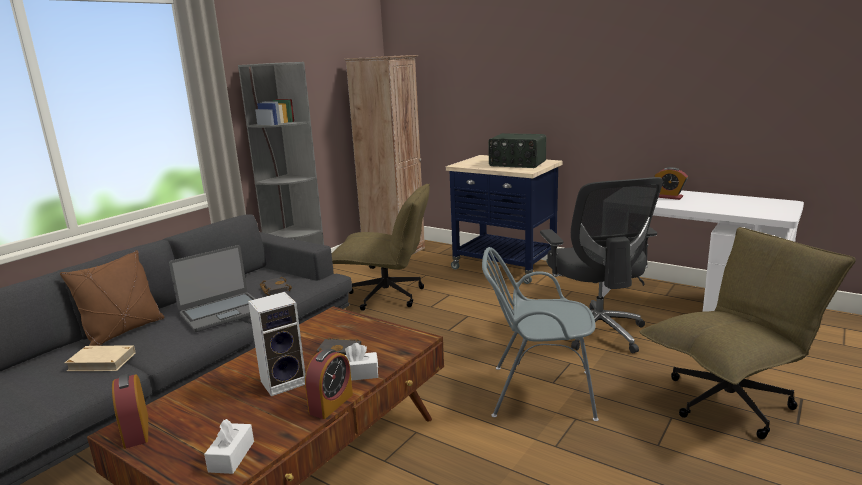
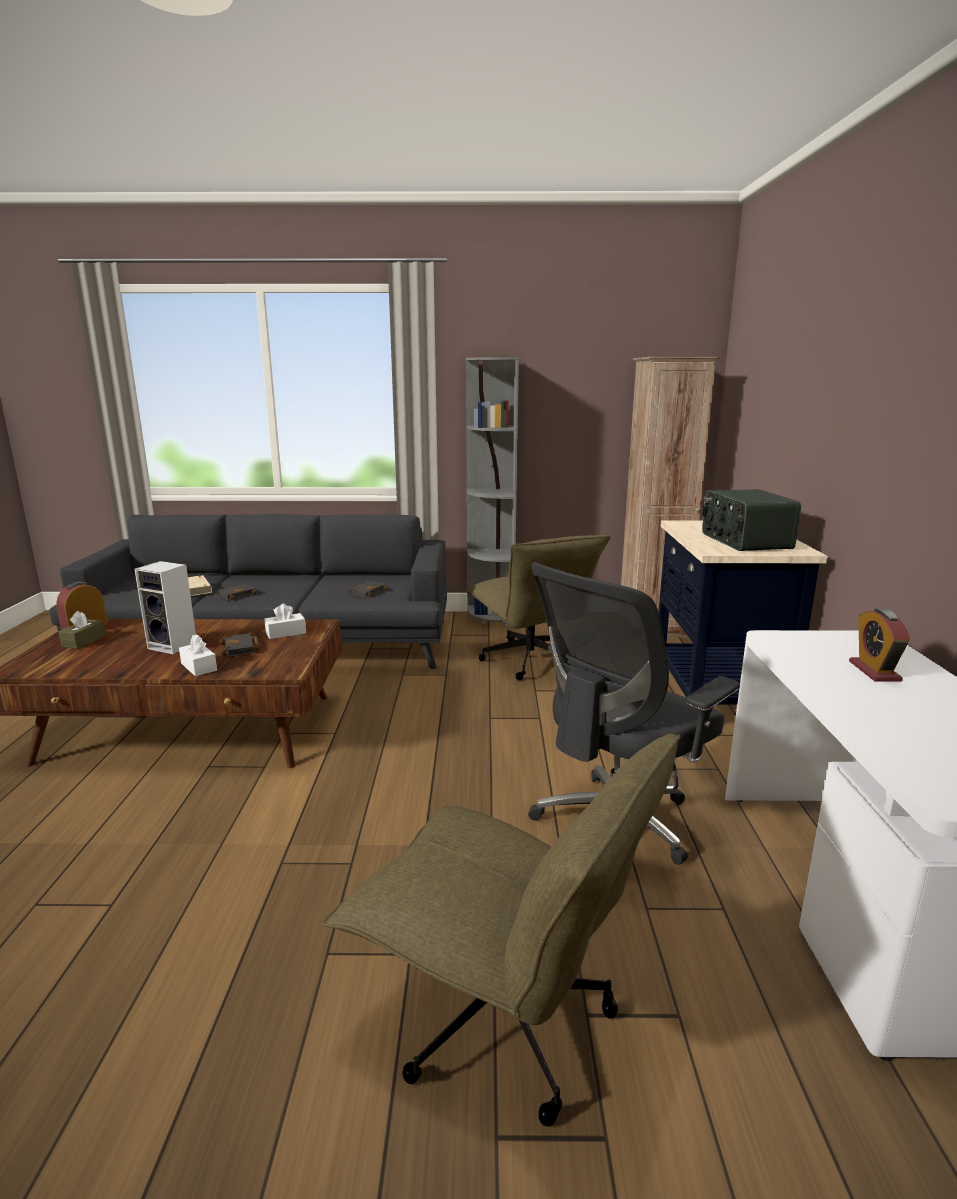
camera: 55 degrees right, 0 degrees up
brown pillow [60,250,164,346] -> none
laptop [169,245,255,332] -> none
white tissue box [204,419,254,474] -> white tissue box moved to [264,603,306,639]
alarm clock [305,349,353,419] -> none
grey chair [482,247,599,421] -> none
none -> brown tissue box [59,611,106,649]
none -> black book [217,583,257,600]

